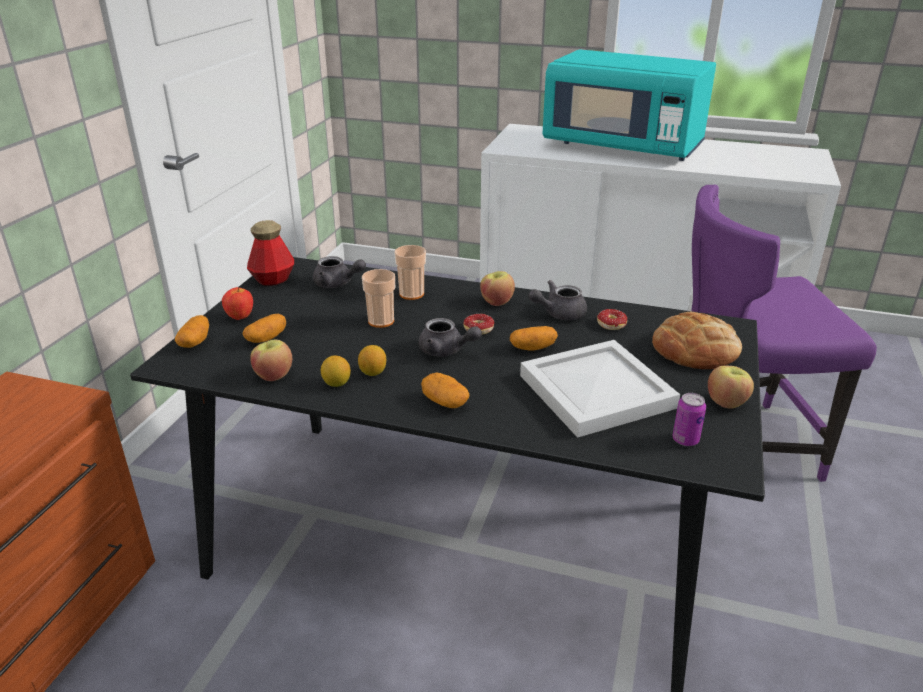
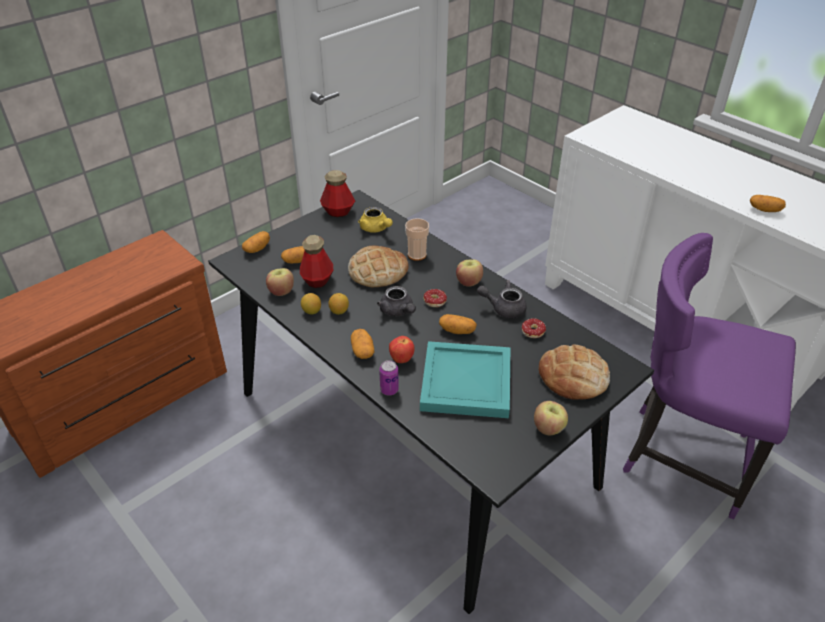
camera: 30 degrees right, 10 degrees up
apple [222,287,253,320] -> apple moved to [389,336,415,363]
grey teapot [313,256,366,288] -> yellow teapot [358,207,393,233]
cup [362,269,395,328] -> bread [348,246,409,287]
white tray [520,340,680,438] -> turquoise tray [420,341,510,418]
turquoise microwave [542,49,716,161] -> none
can [672,393,706,446] -> can moved to [379,360,399,395]
none -> bottle [300,235,333,288]
none -> potato [750,195,786,212]

